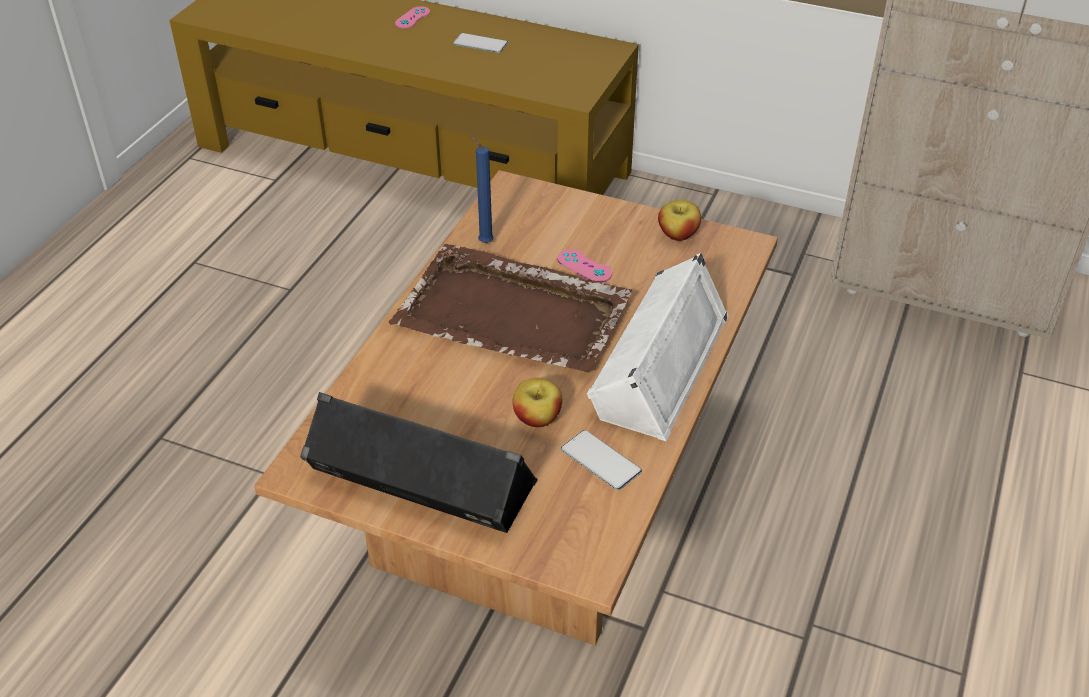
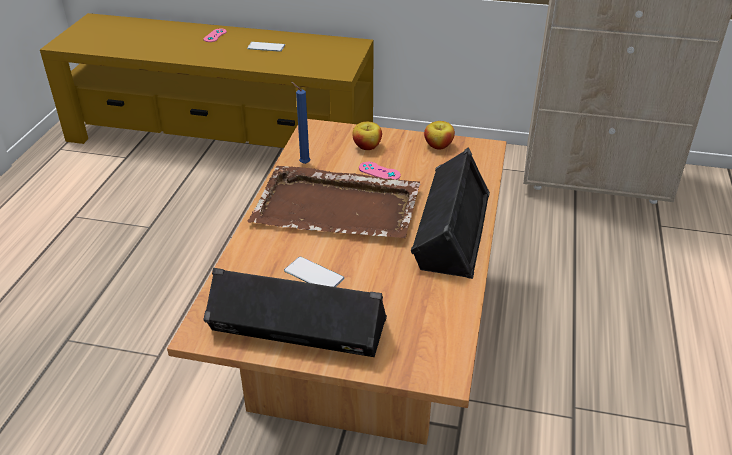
camera: 10 degrees left, 5 degrees down
apple [513,378,562,427] -> apple moved to [352,122,382,150]
phone [561,430,642,490] -> phone moved to [284,257,344,287]
white speaker [587,253,729,441] -> black speaker [411,147,490,279]

